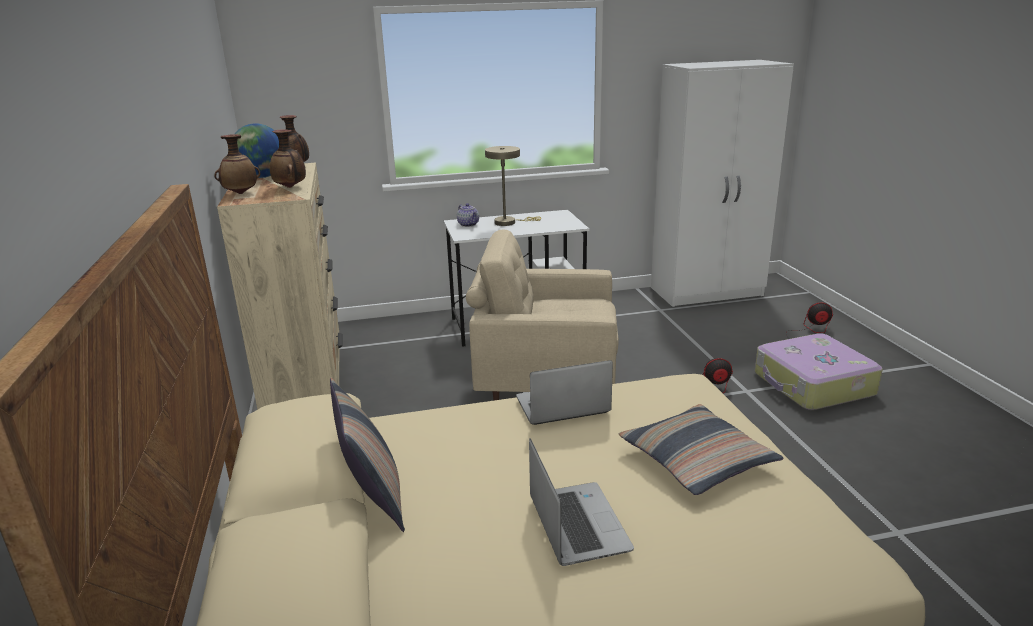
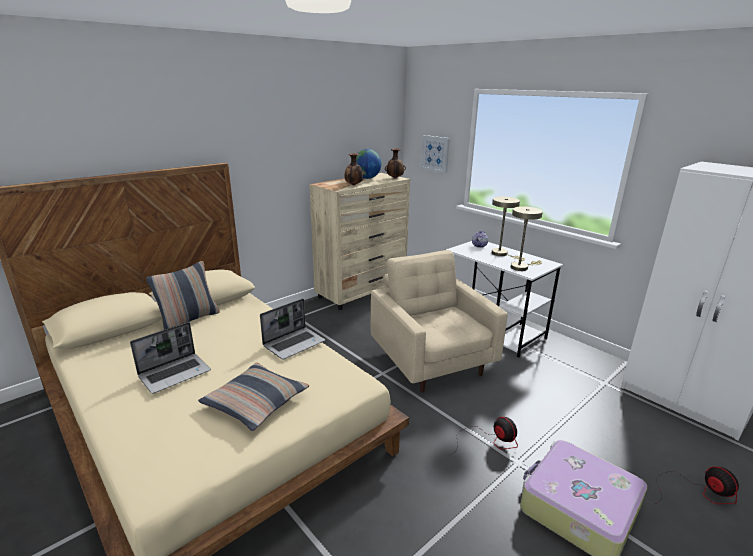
camera: 60 degrees right, 0 degrees up
vase [214,134,260,194] -> none
laptop [516,360,613,425] -> laptop turned 90 degrees clockwise [260,299,325,359]
none -> picture [421,135,450,173]
none -> beige table lamp [511,206,543,271]

